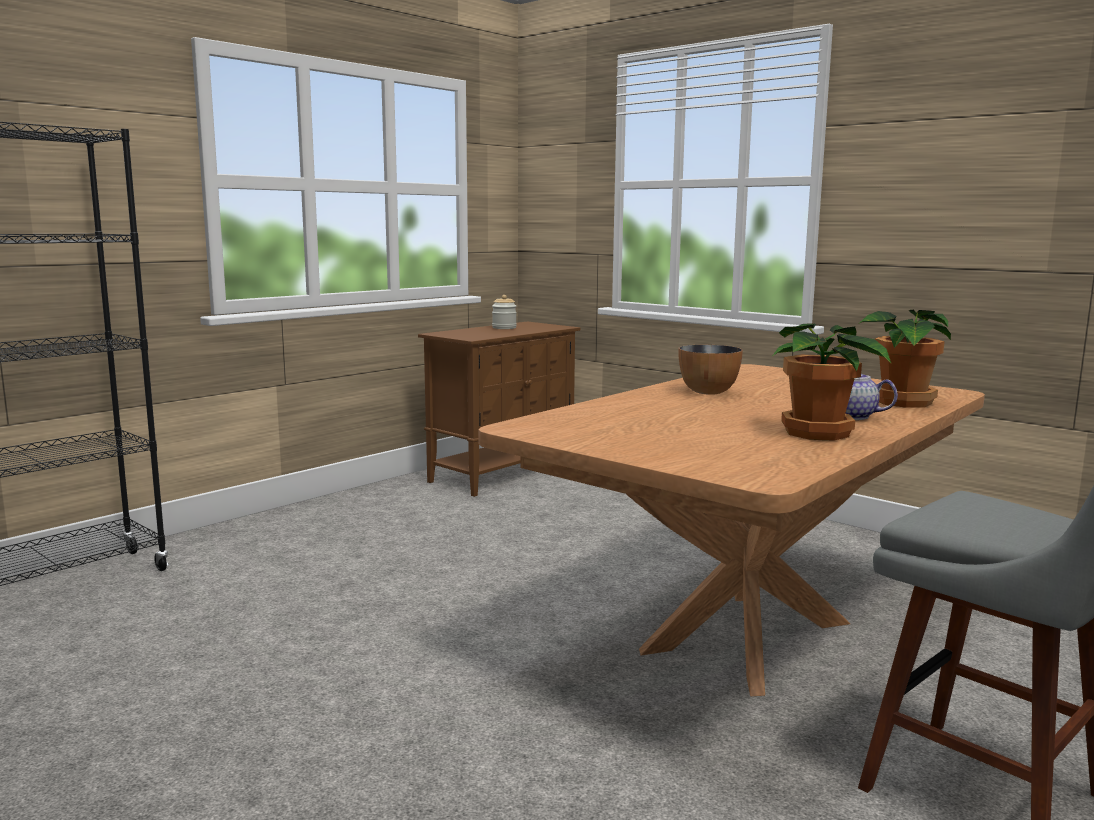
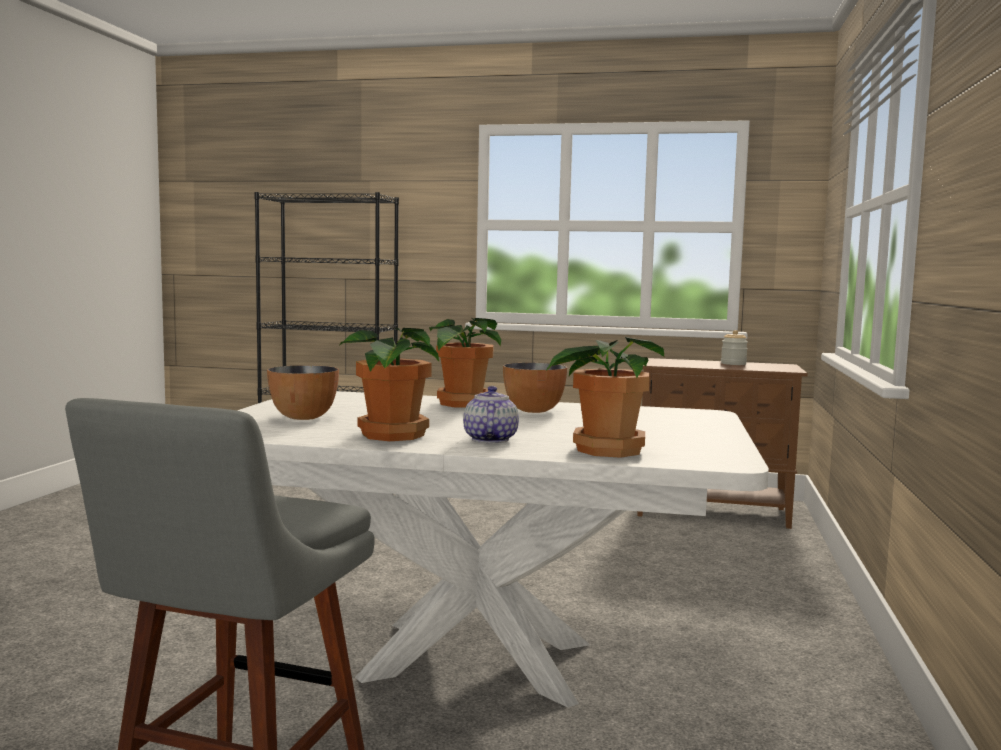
camera: 60 degrees right, 5 degrees down
brown dining table [478,364,985,696] -> white dining table [237,391,769,708]
none -> bowl [267,365,339,420]
none -> potted plant [429,318,501,408]

